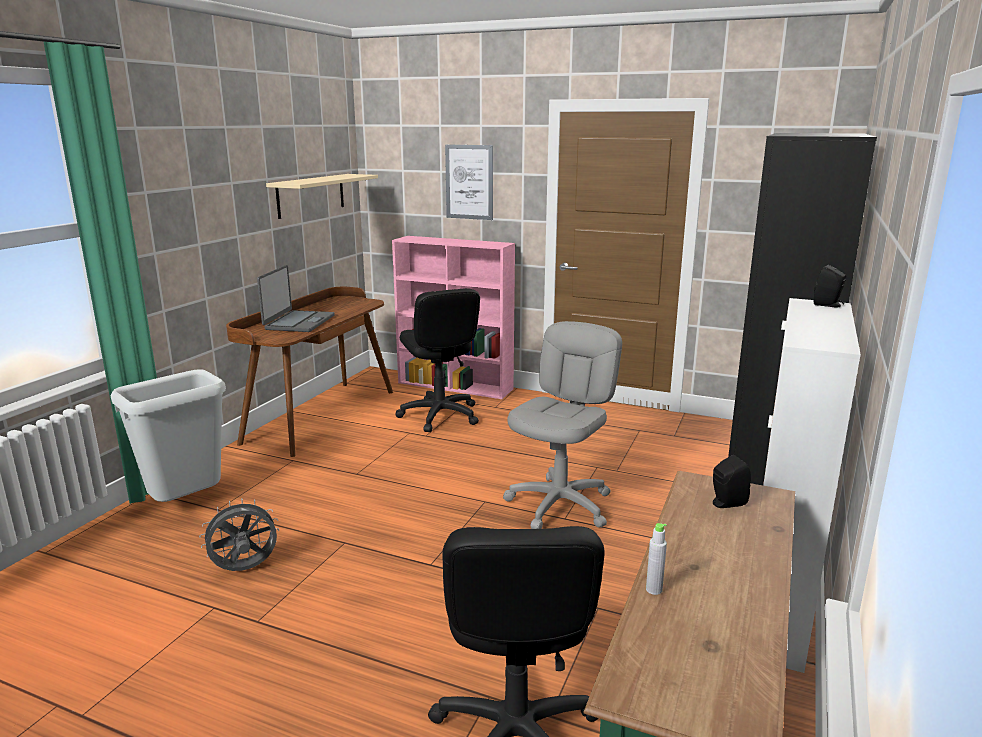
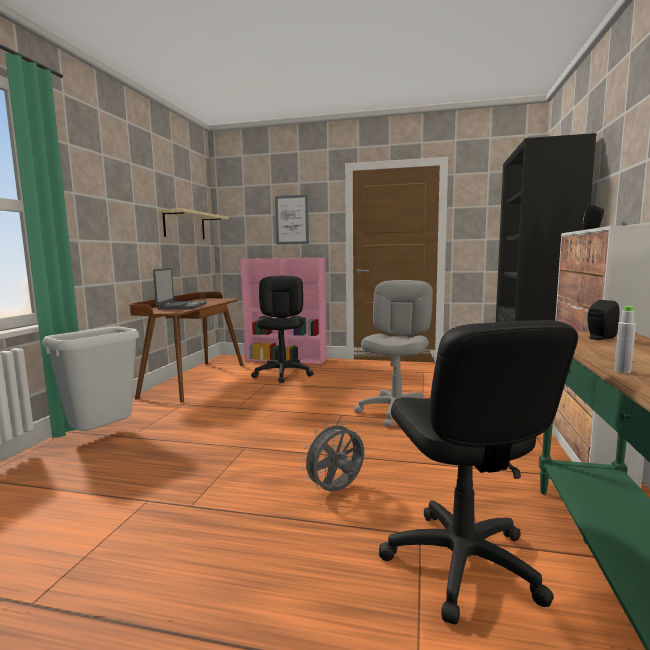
camera: 10 degrees left, 10 degrees down
grey fan [199,498,279,571] -> grey fan moved to [301,421,364,492]
black office chair [395,288,480,432] -> black office chair turned 150 degrees counterclockwise [251,276,314,383]

